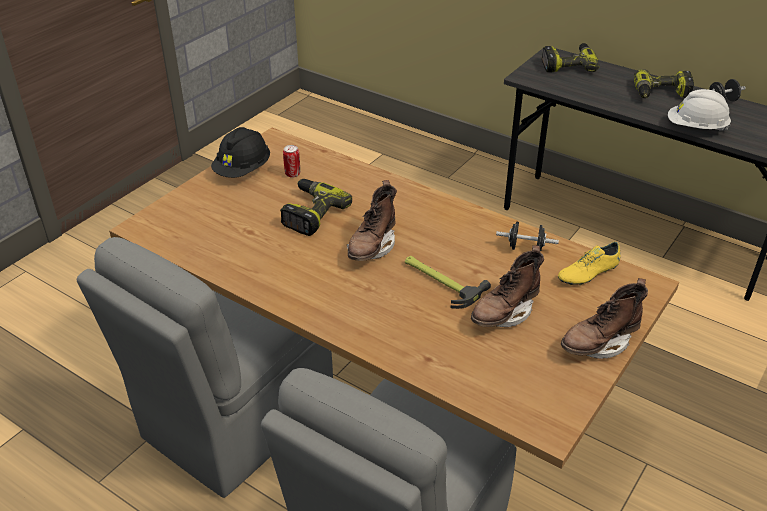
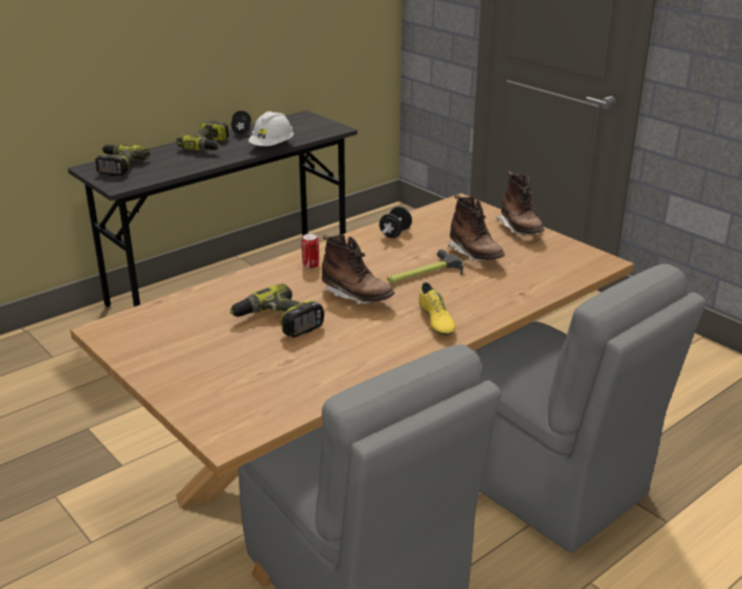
camera: 75 degrees left, 10 degrees down
black hard hat [211,127,270,178] -> none
can [283,145,300,178] -> can moved to [301,233,319,269]
yellow shoe [558,242,621,285] -> yellow shoe moved to [419,282,455,335]

